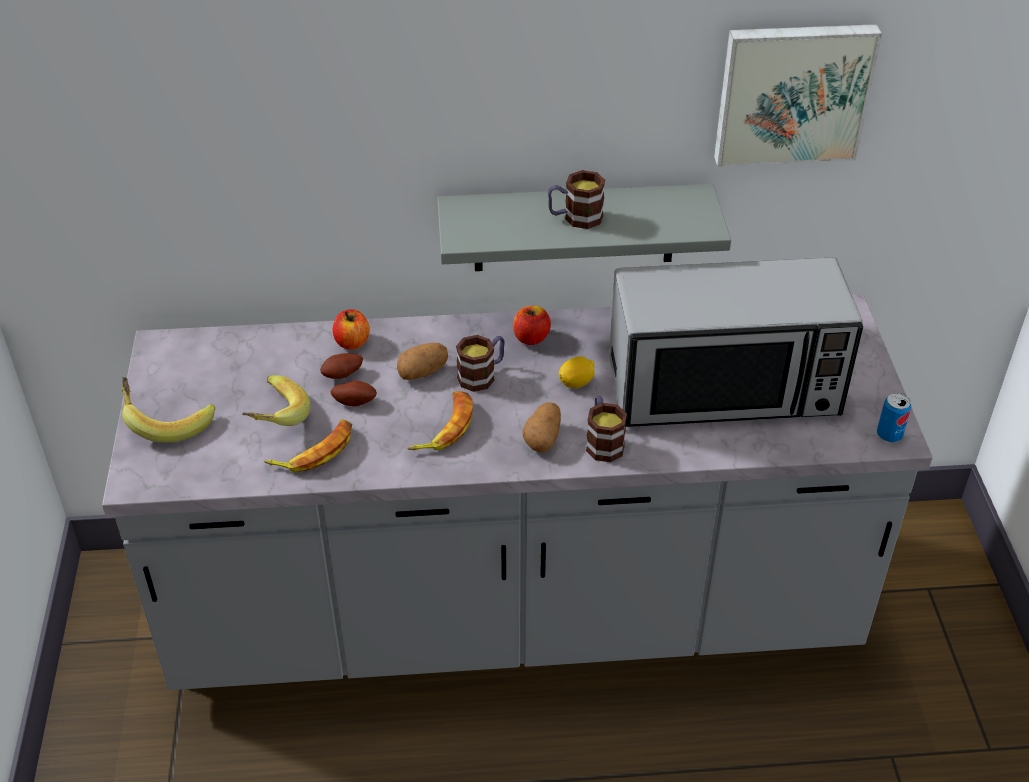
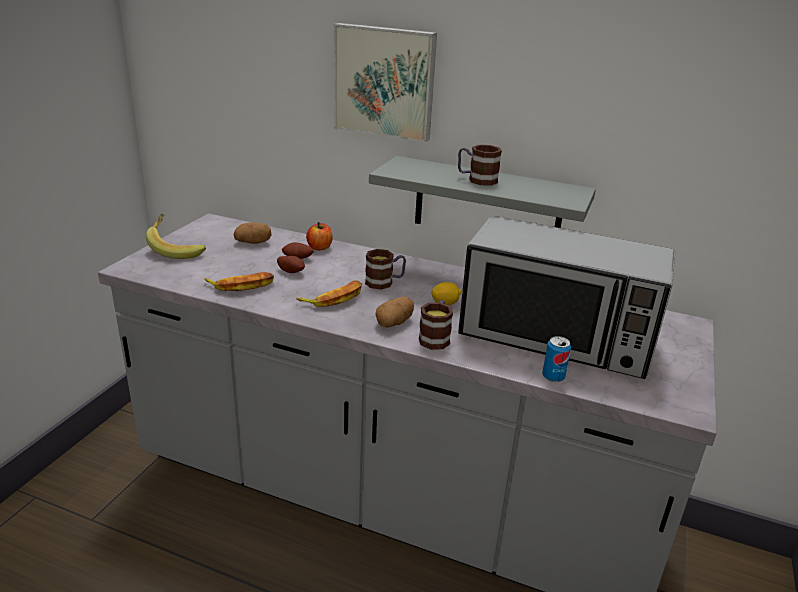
camera: 25 degrees right, 15 degrees down
banana [242,375,310,426] -> none
potato [397,343,448,380] -> potato moved to [234,222,272,244]
apple [513,306,551,345] -> none
picture [714,24,882,167] -> picture moved to [334,23,437,143]
can [877,393,911,442] -> can moved to [542,336,571,382]

